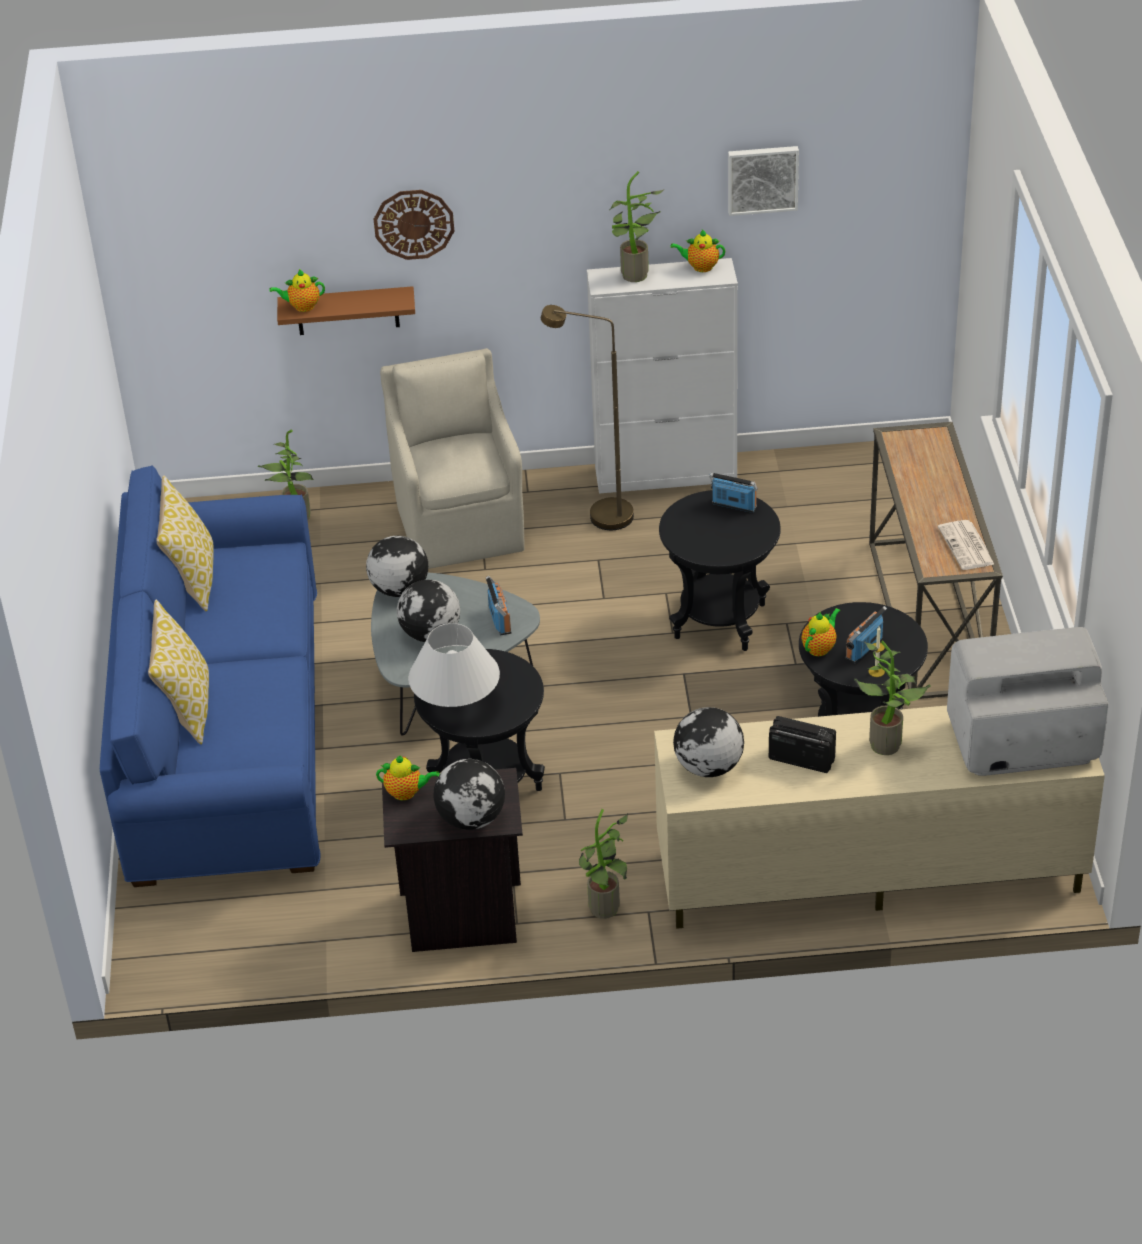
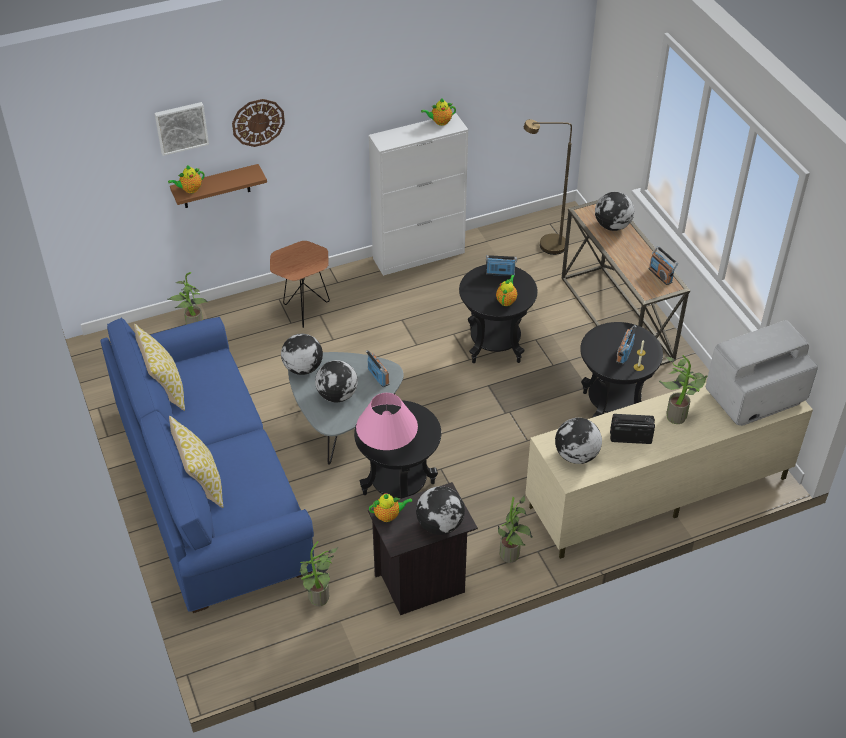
camera: 20 degrees left, 5 degrees up
beige armchair [380,348,524,569] -> brown side table [270,241,330,328]
white table lamp [408,623,500,707] -> pink table lamp [356,393,418,450]
brown floor lamp [541,305,634,530] -> brown floor lamp moved to [524,119,572,255]
potted plant [609,171,665,282] -> potted plant moved to [299,541,338,607]
picture [728,146,799,216] -> picture moved to [155,102,209,156]
teapot [802,608,841,656] -> teapot moved to [496,275,517,306]
newspaper [938,520,994,570] -> radio [649,246,678,285]
none -> globe [595,192,634,231]

